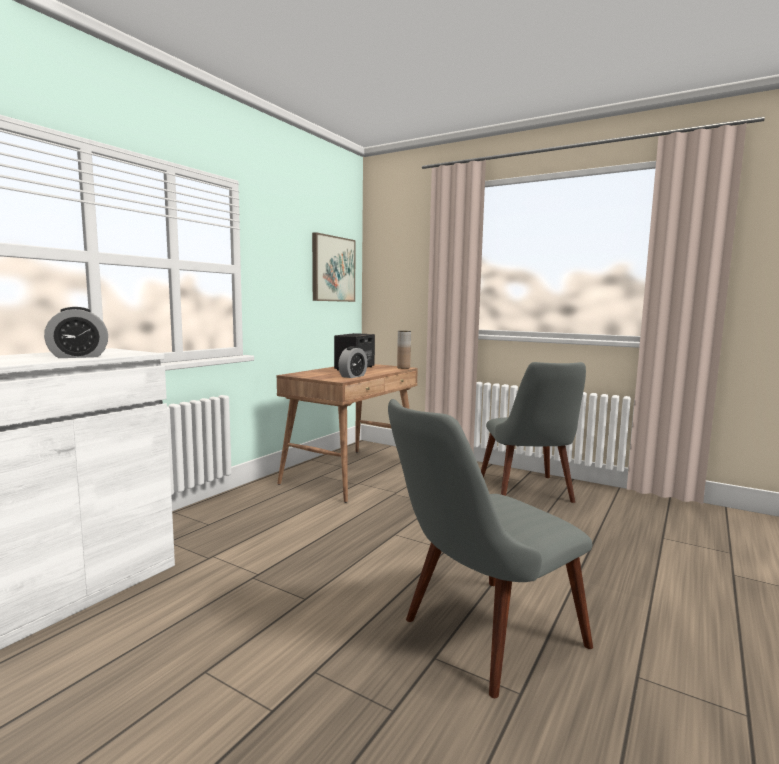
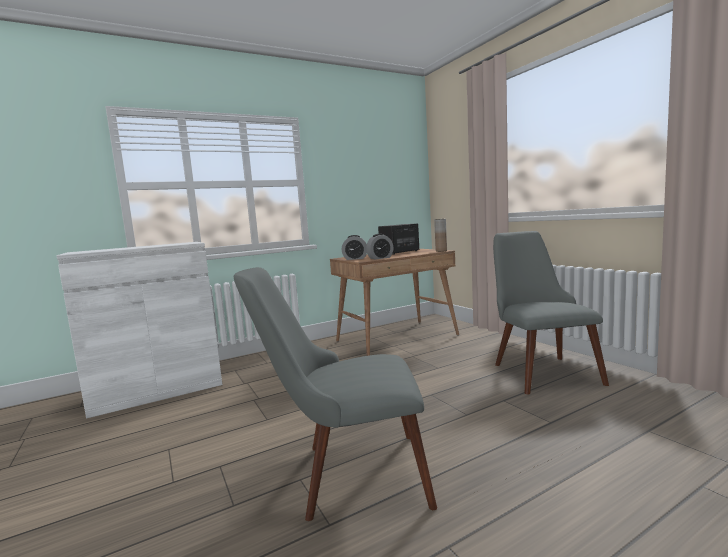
camera: 30 degrees right, 0 degrees up
alarm clock [44,307,108,358] -> alarm clock moved to [342,235,367,260]
picture [312,232,356,302] -> none
grey chair [481,362,586,503] -> grey chair turned 150 degrees clockwise [493,231,609,394]

